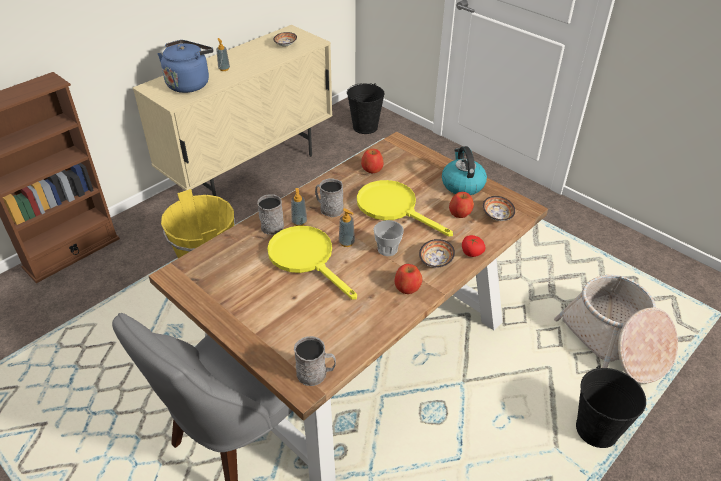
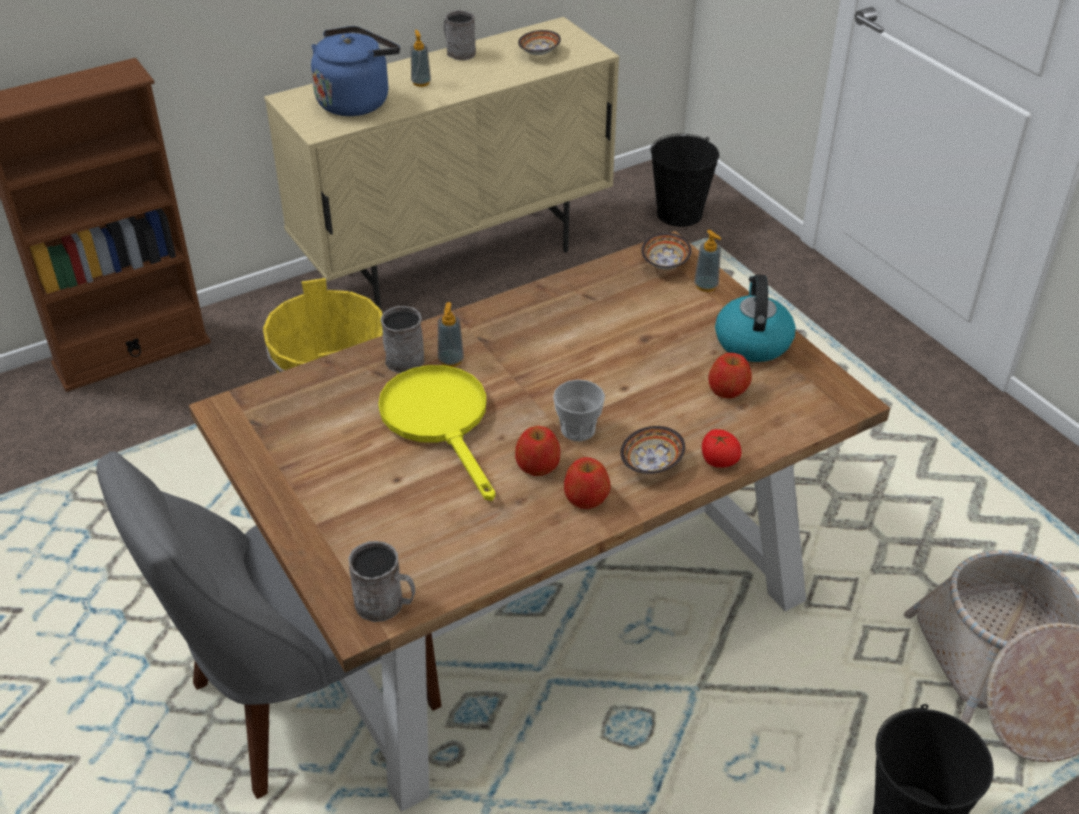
camera: 15 degrees right, 0 degrees up
grey mug [315,178,343,217] -> grey mug moved to [444,10,476,60]
soap dispenser [339,208,355,247] -> soap dispenser moved to [694,230,721,292]
yellow frying pan [357,180,453,236] -> none
apple [361,149,384,174] -> apple moved to [515,426,560,476]
bowl [483,196,515,221] -> bowl moved to [641,233,691,270]

